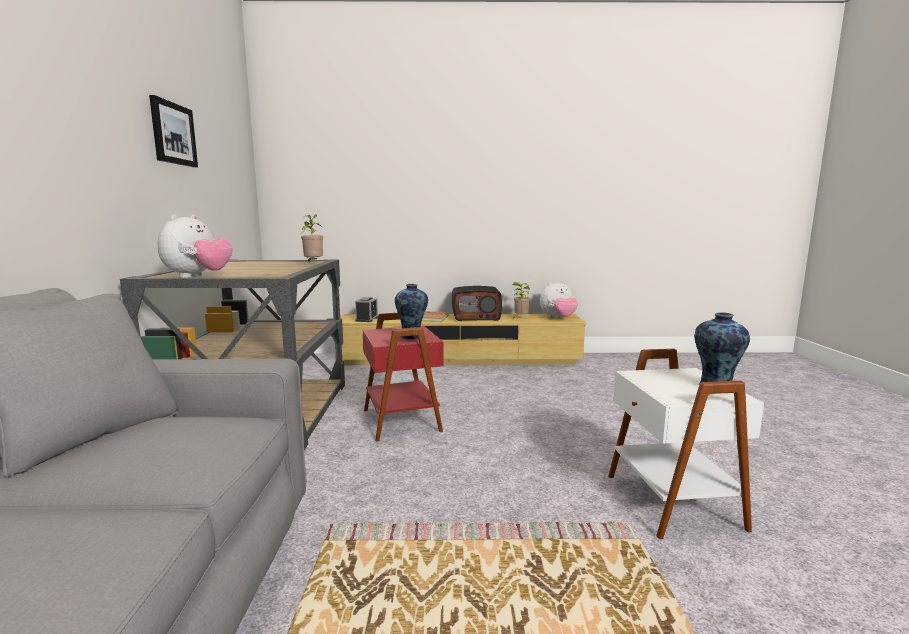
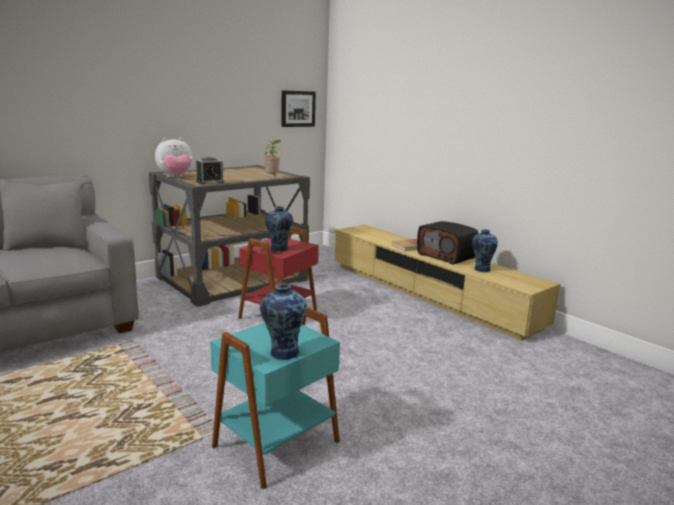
camera: 50 degrees right, 5 degrees up
picture [149,95,198,167] -> picture moved to [281,90,316,127]
alarm clock [355,297,378,322] -> alarm clock moved to [196,157,225,184]
potted plant [512,282,530,318] -> vase [472,229,498,272]
plush toy [540,281,578,318] -> none
white side table [608,349,764,539] -> turquoise side table [210,307,340,489]

